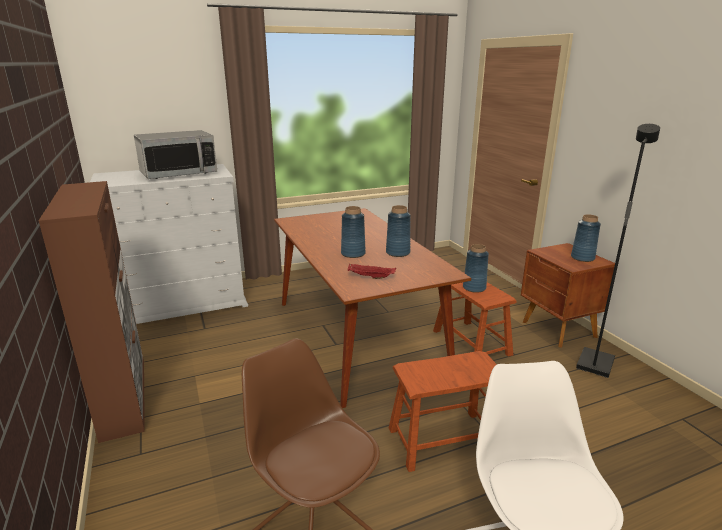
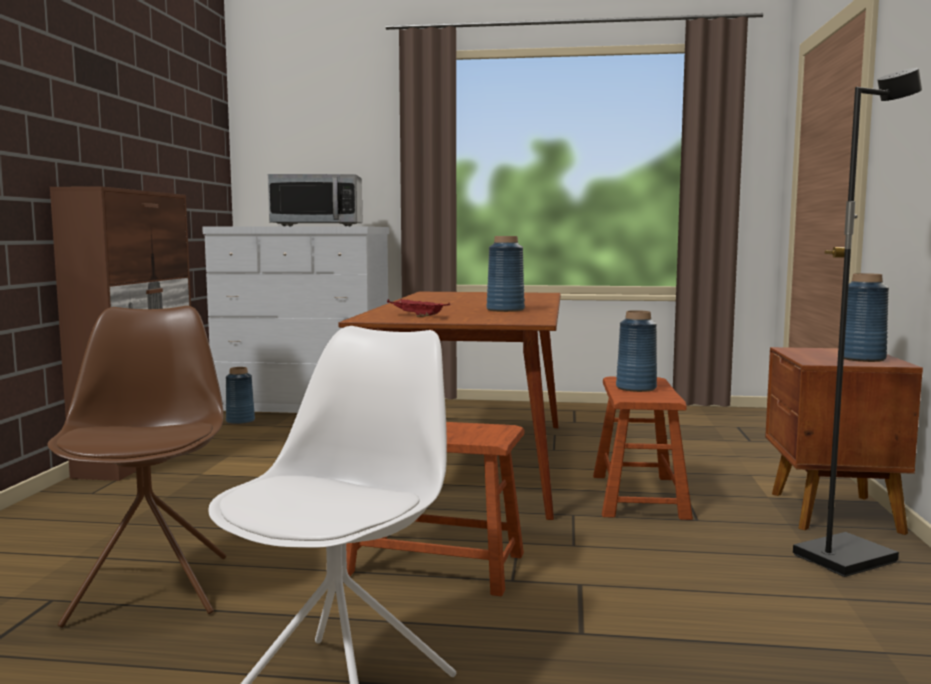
camera: 30 degrees right, 15 degrees down
blue vase [341,206,366,258] -> blue vase moved to [226,367,255,425]

